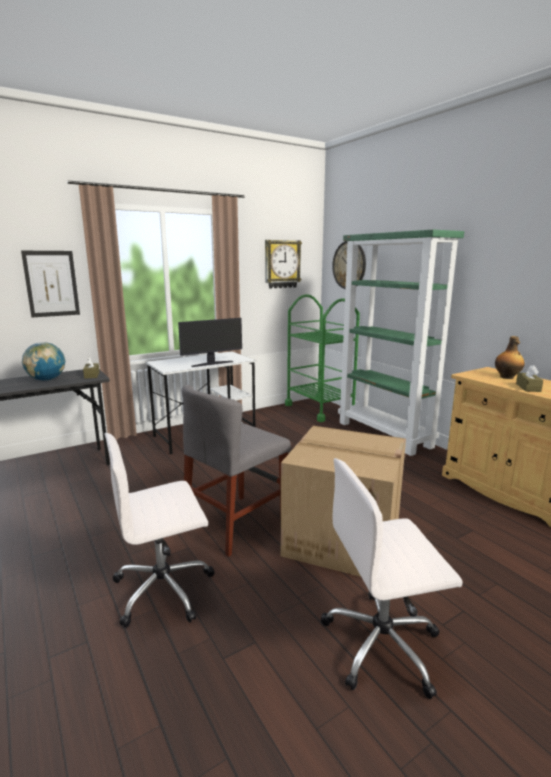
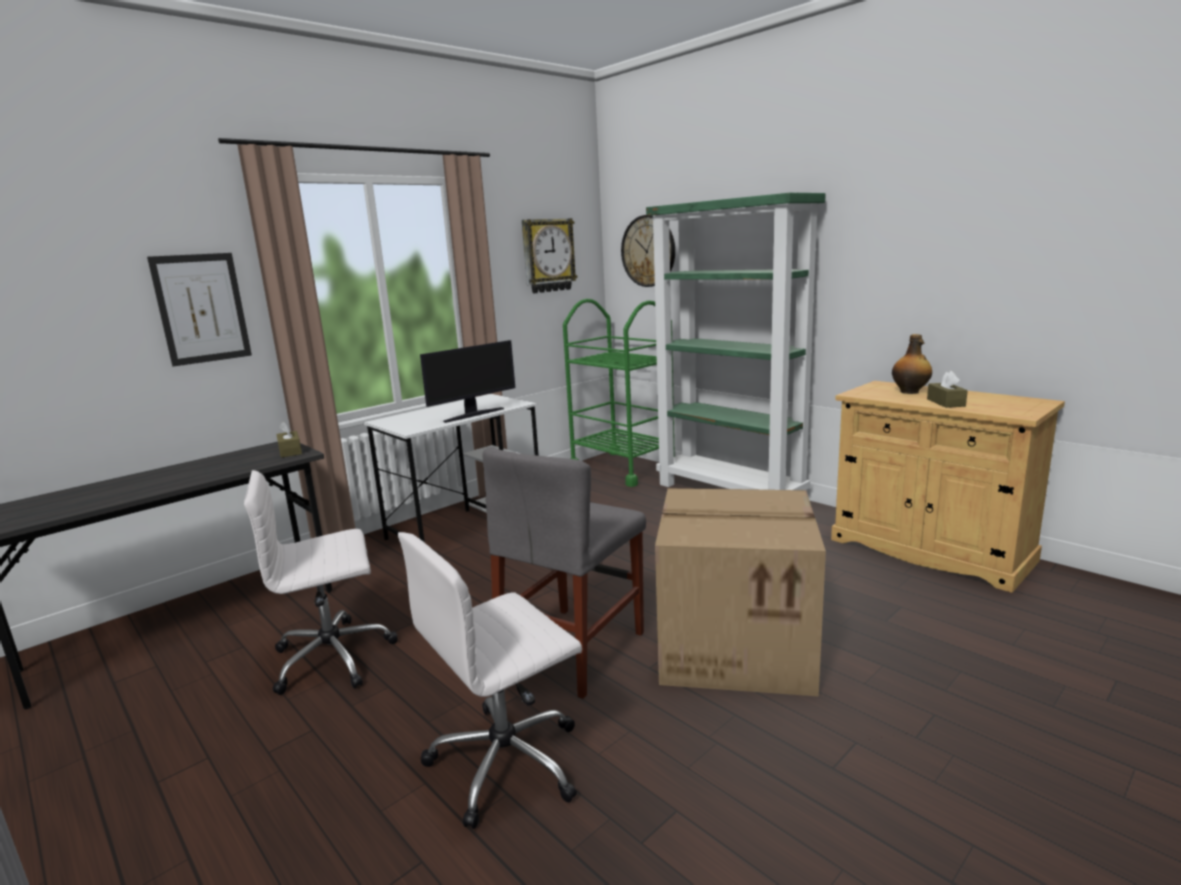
camera: 10 degrees left, 0 degrees up
globe [22,342,65,381] -> none
white office chair [321,458,463,699] -> white office chair moved to [244,470,398,695]

